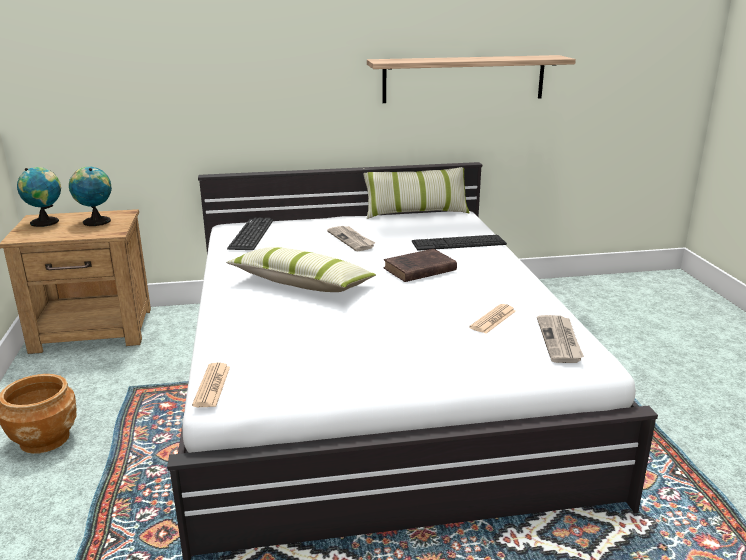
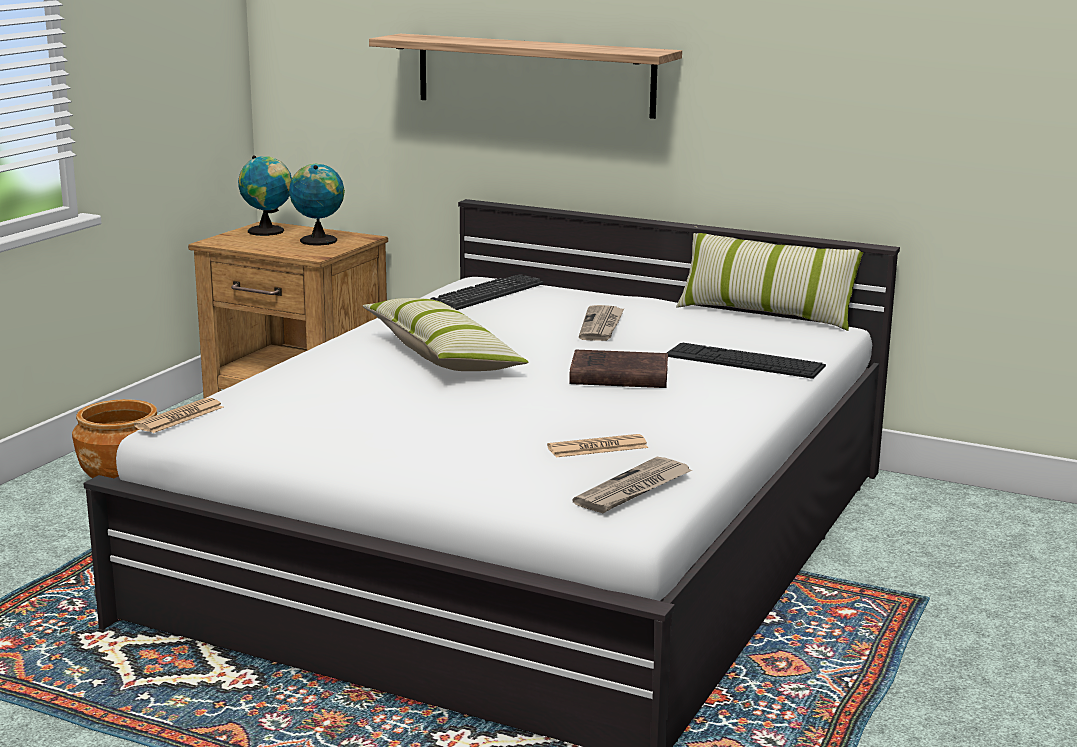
camera: 35 degrees right, 5 degrees down
shelf [367,55,576,103] -> shelf moved to [369,34,682,119]

